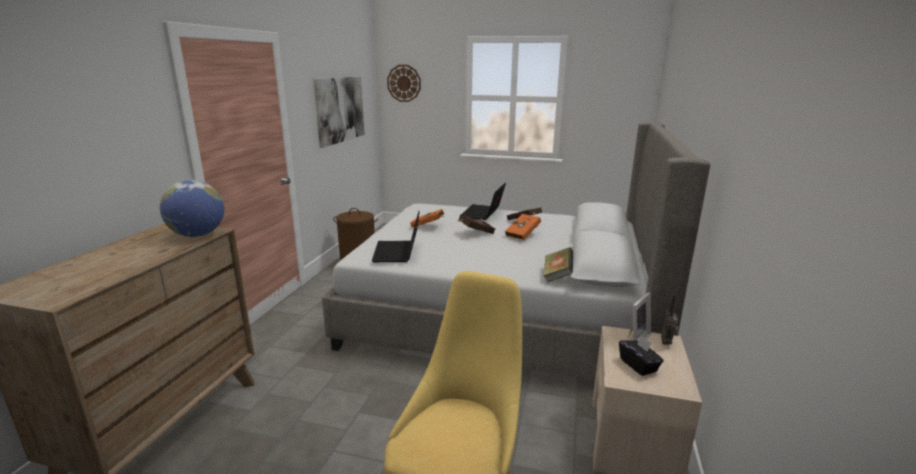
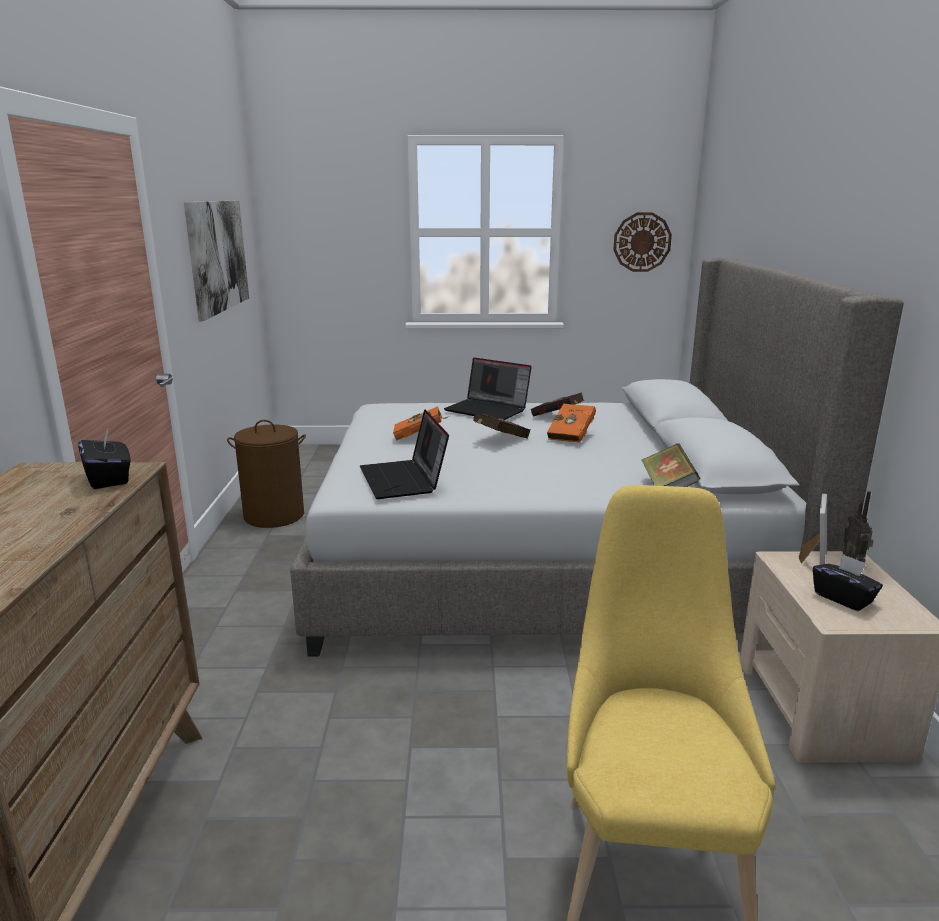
camera: 15 degrees left, 0 degrees up
globe [160,180,225,237] -> black tissue box [78,426,130,489]
wall clock [387,65,421,102] -> wall clock moved to [613,212,672,272]
laptop [461,182,506,220] -> laptop turned 60 degrees counterclockwise [444,358,532,420]

